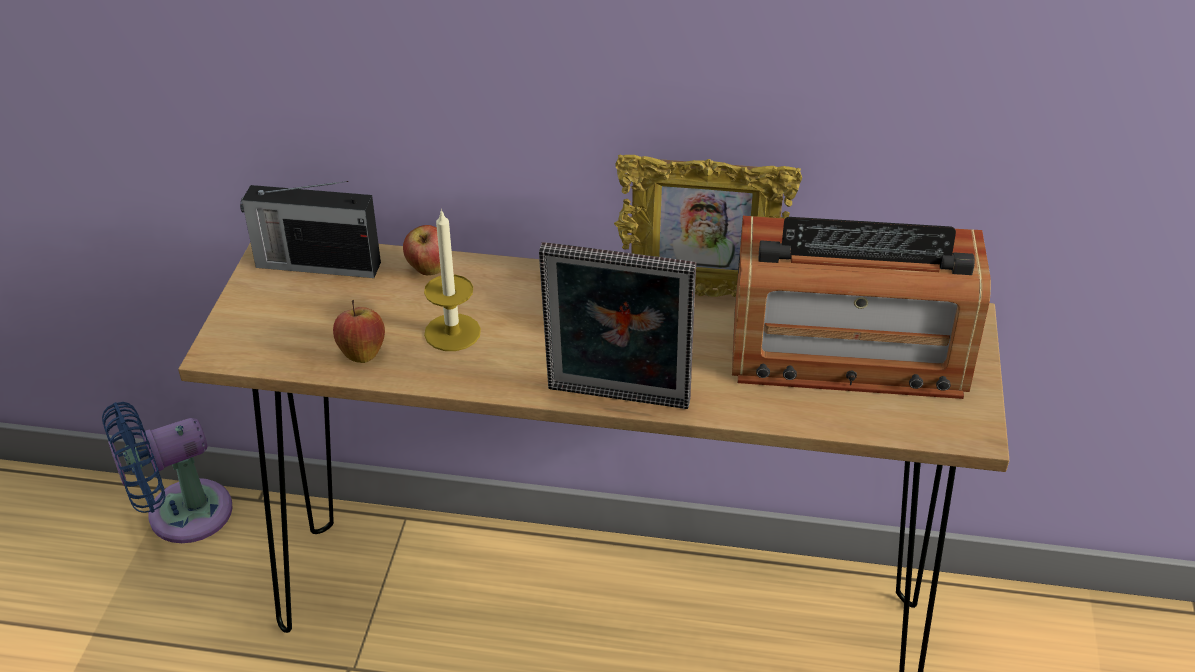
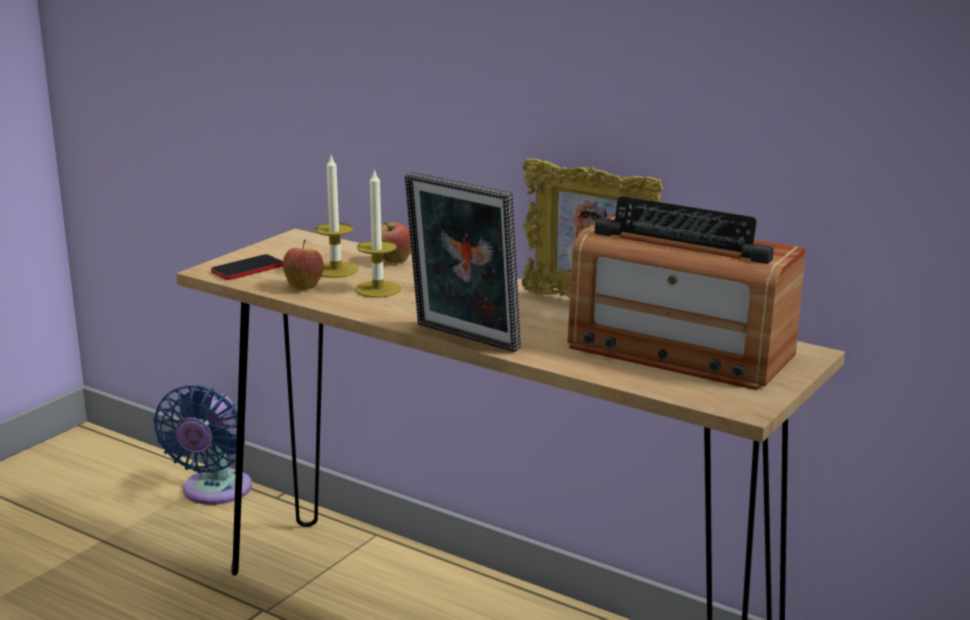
camera: 25 degrees right, 20 degrees down
blue fan [102,402,233,543] -> blue fan turned 75 degrees counterclockwise [154,385,252,505]
radio [240,181,381,278] -> none
none -> phone [211,254,283,280]
none -> candle [315,156,358,278]

